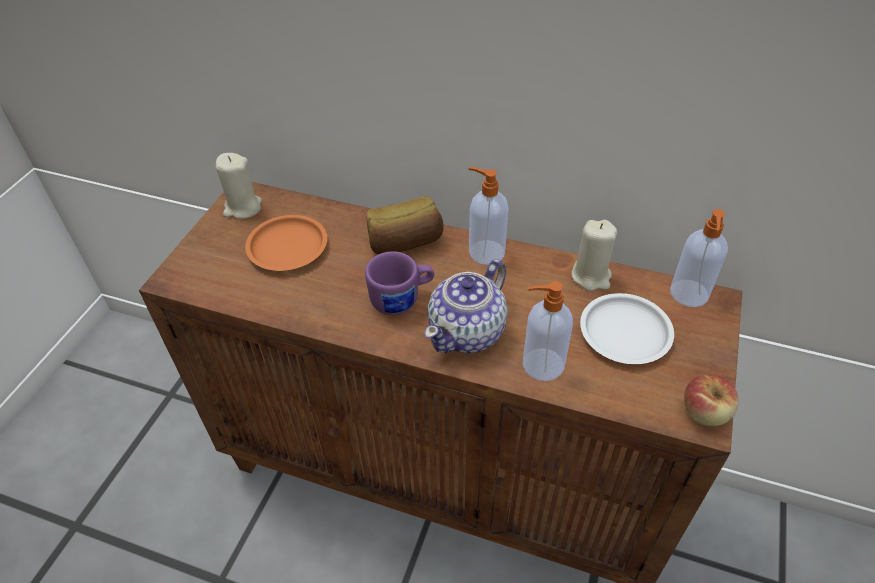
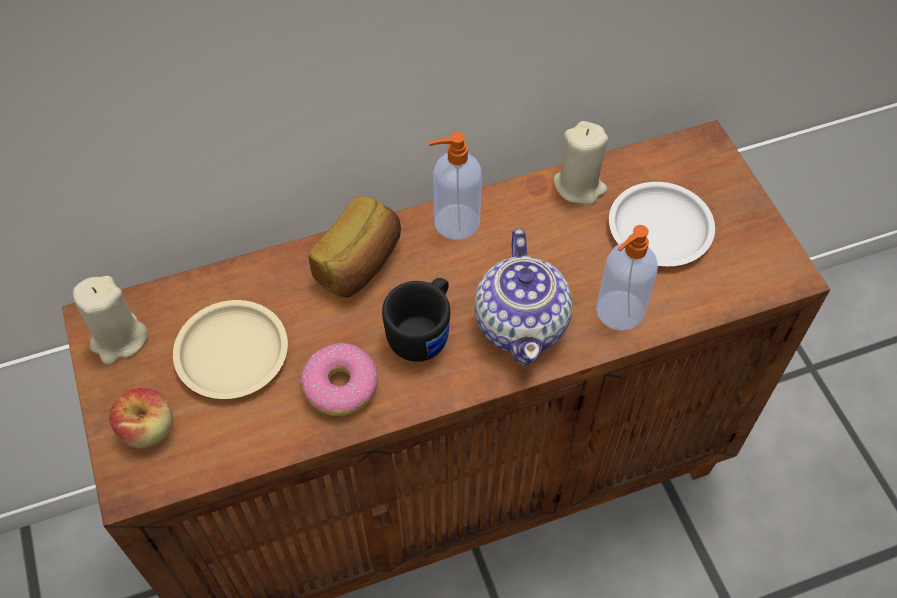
camera: 40 degrees left, 10 degrees up
orange plate [245,215,327,271] -> beige plate [173,300,288,399]
purple mug [365,252,434,315] -> black mug [382,278,450,362]
soap dispenser [670,209,728,307] -> none
apple [684,375,738,426] -> apple moved to [109,388,173,448]
none -> donut [300,343,378,416]

